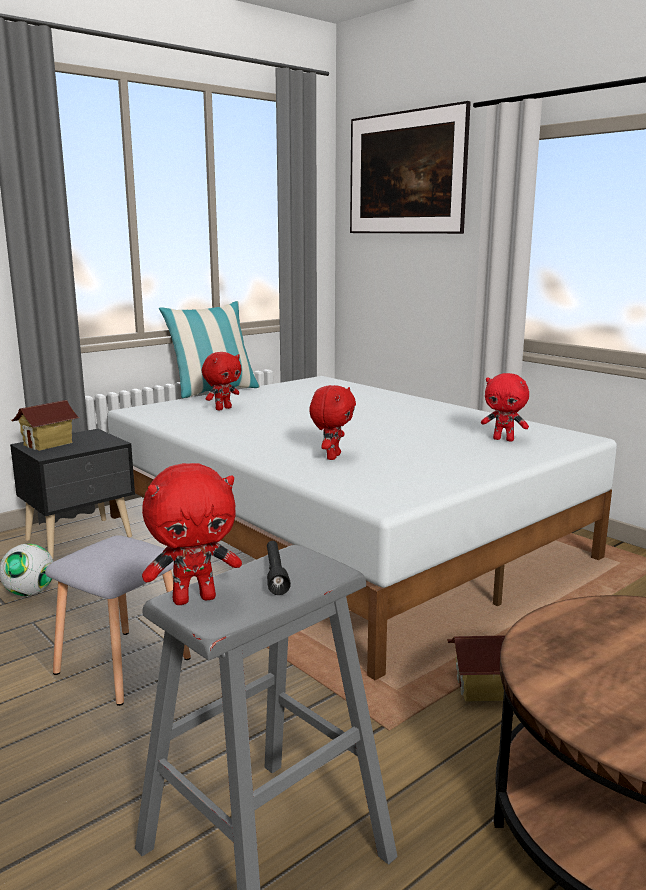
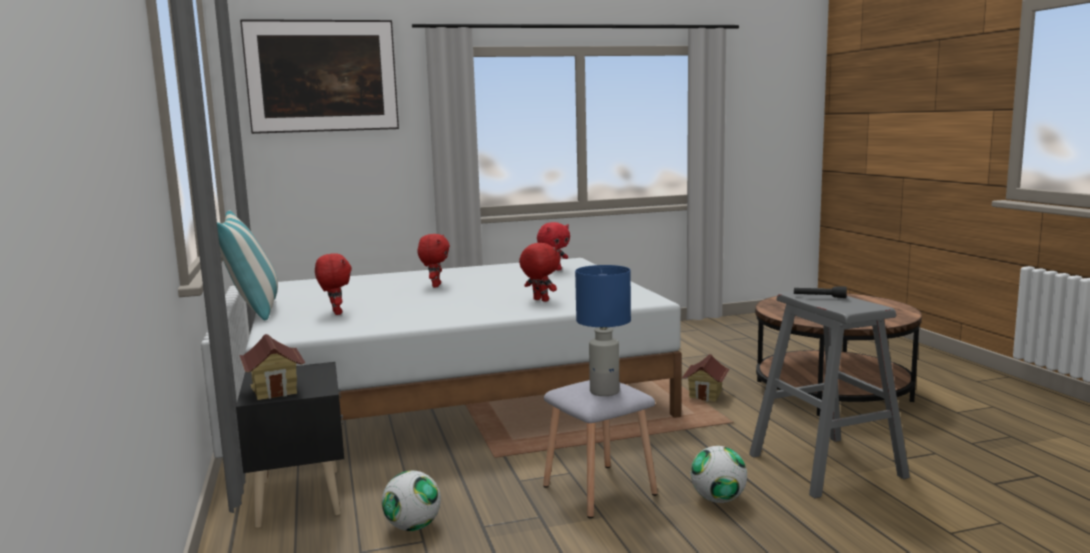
camera: 65 degrees left, 5 degrees down
red plush toy [142,463,242,605] -> red plush toy moved to [418,234,450,287]
none -> blue table lamp [575,265,631,396]
none -> football [691,446,747,503]

